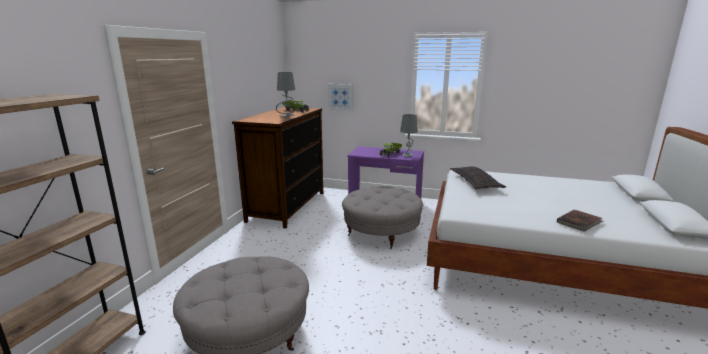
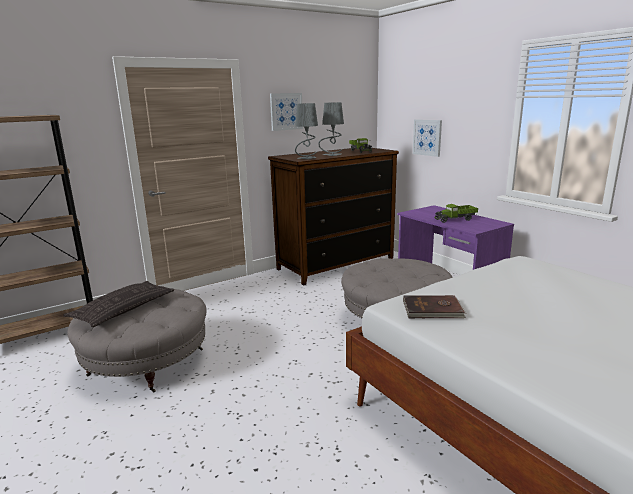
camera: 40 degrees right, 0 degrees up
grey table lamp [400,114,418,157] -> grey table lamp moved to [295,103,318,159]
pillow [450,166,506,189] -> pillow moved to [63,281,175,327]
brown book [557,209,603,232] -> brown book moved to [403,295,467,318]
none -> picture [270,93,303,131]

